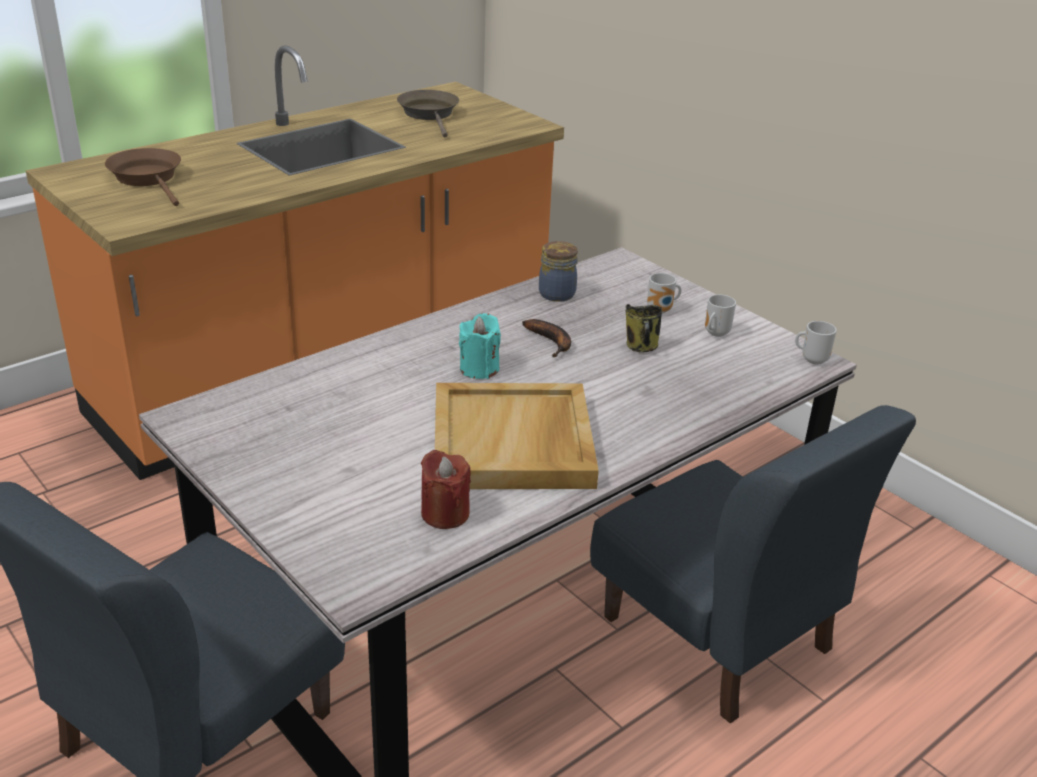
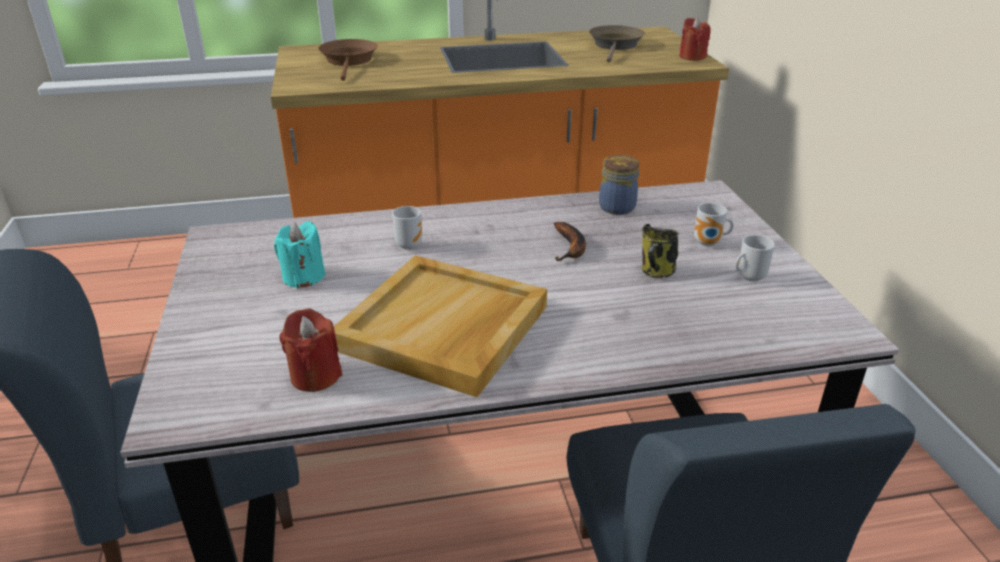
camera: 30 degrees right, 0 degrees up
turquoise candle [459,313,501,379] -> turquoise candle moved to [274,221,326,289]
mug [795,321,837,365] -> mug moved to [392,206,422,250]
none -> red candle [679,17,711,61]

